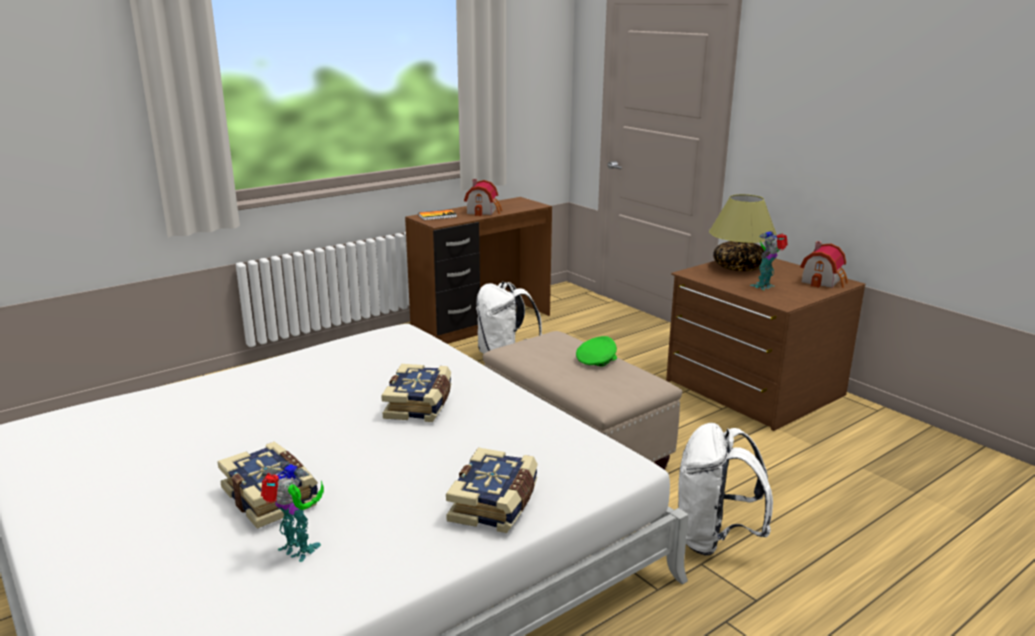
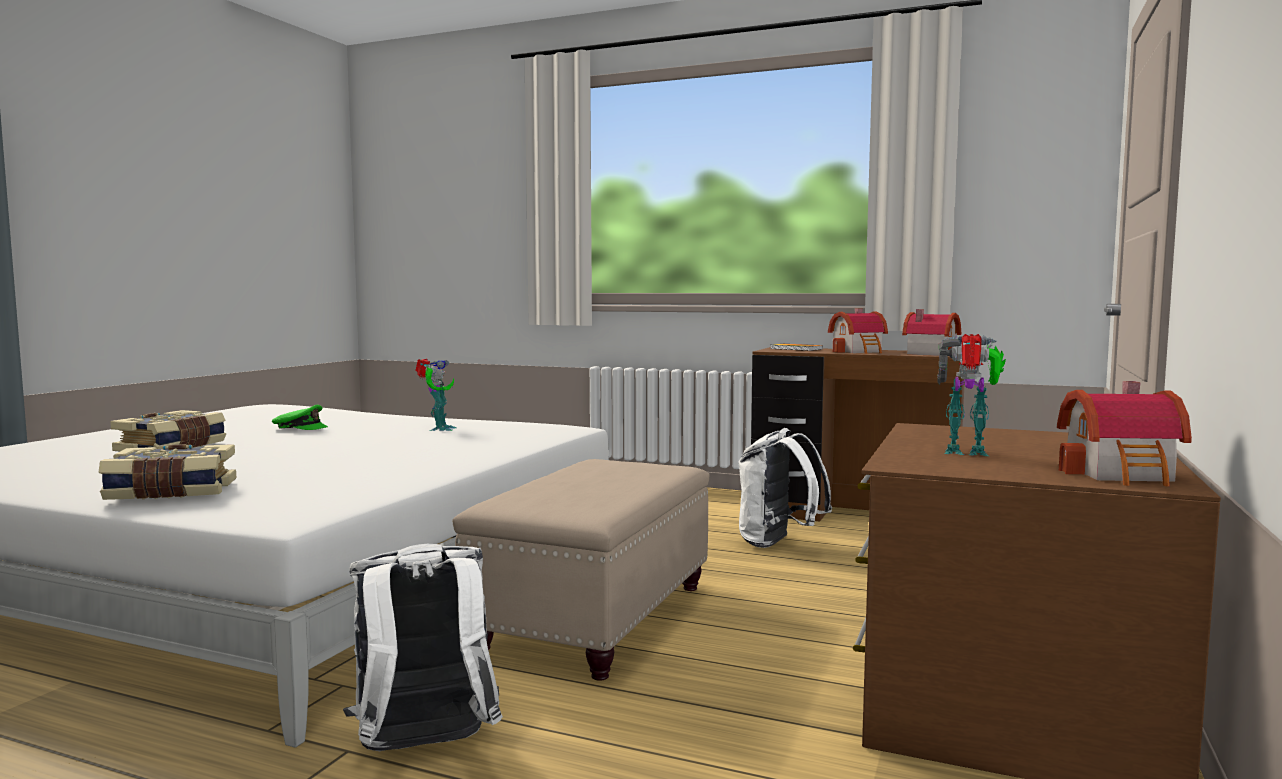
camera: 60 degrees right, 15 degrees down
toy robot [260,461,324,562] -> toy robot moved to [415,358,456,431]
book [381,364,452,422] -> none
green cap [576,336,617,367] -> green cap moved to [272,405,328,430]
table lamp [709,194,777,271] -> none
none -> toy house [902,309,961,356]

